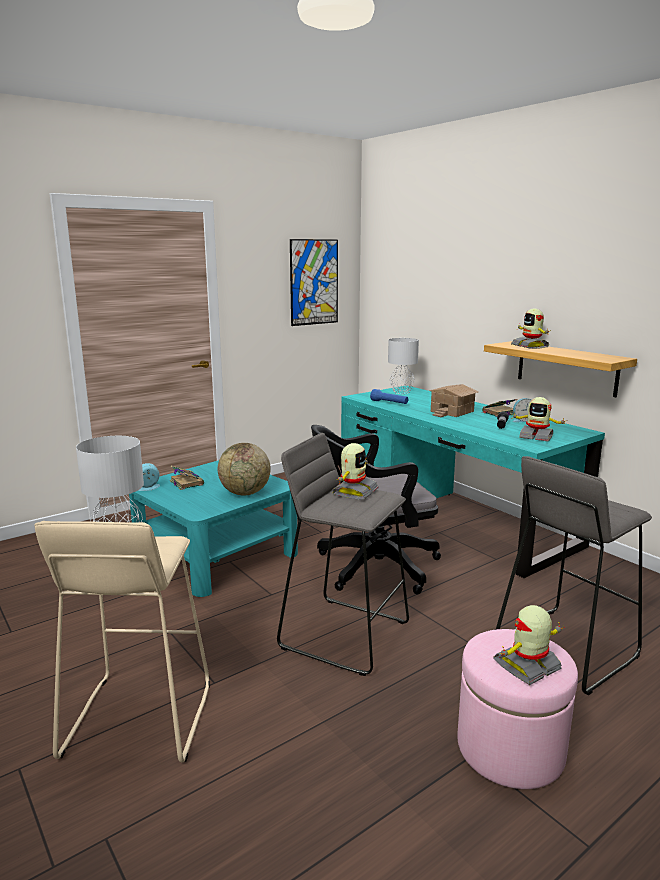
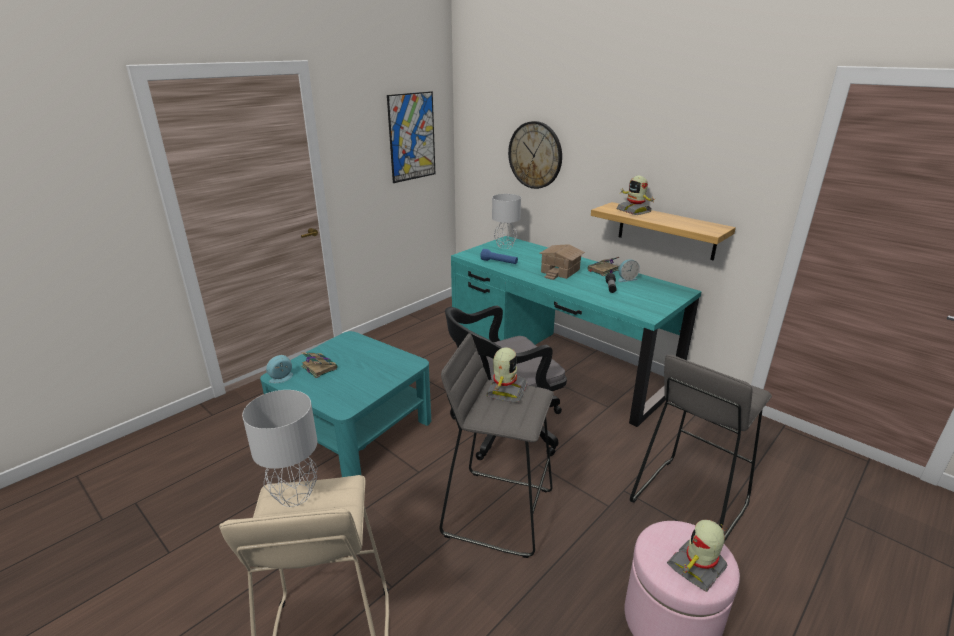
camera: 10 degrees left, 10 degrees up
globe [218,443,271,496] -> none
toy robot [511,397,566,442] -> none
none -> wall clock [508,121,562,189]

